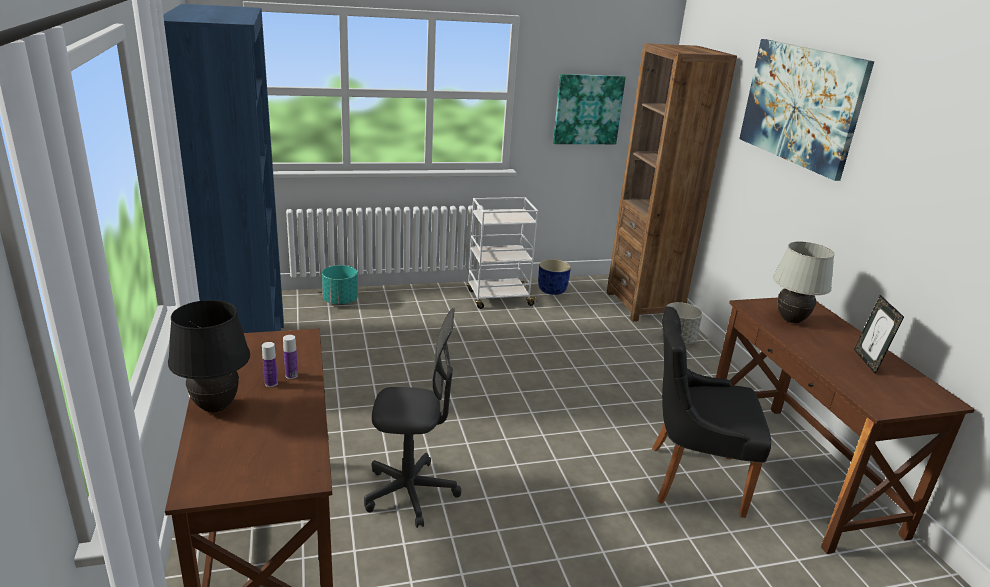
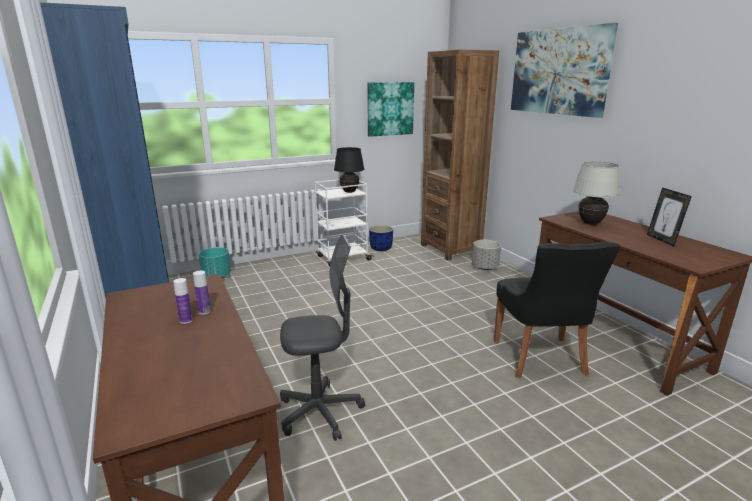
camera: 10 degrees left, 5 degrees down
black table lamp [168,300,250,412] -> black table lamp moved to [334,147,364,193]
black chair [652,306,771,518] -> black chair turned 90 degrees counterclockwise [494,242,621,378]

